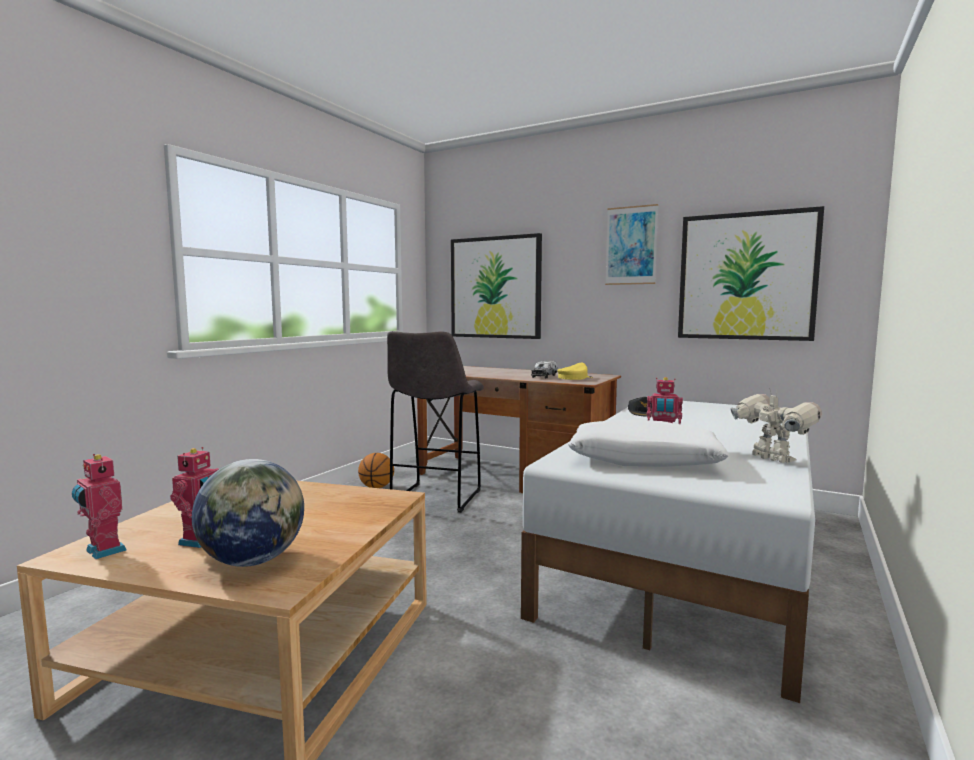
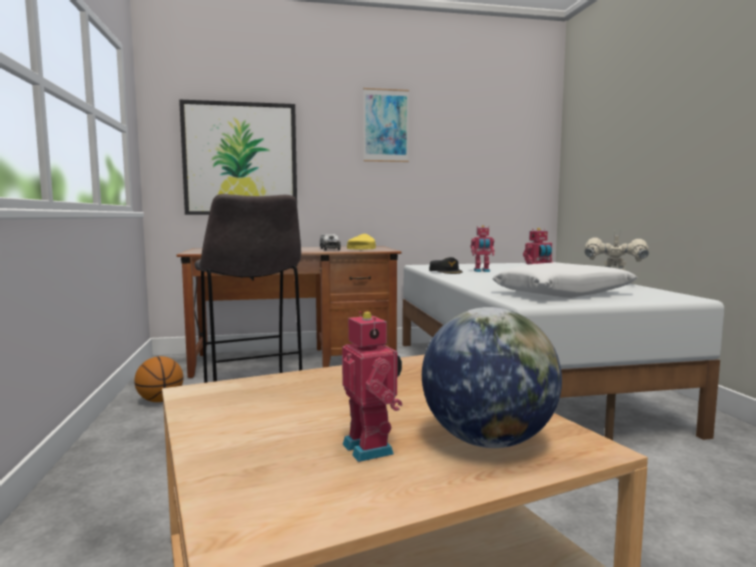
camera: 40 degrees left, 0 degrees up
toy robot [72,454,126,559] -> toy robot moved to [471,225,494,272]
picture [678,206,824,341] -> none

